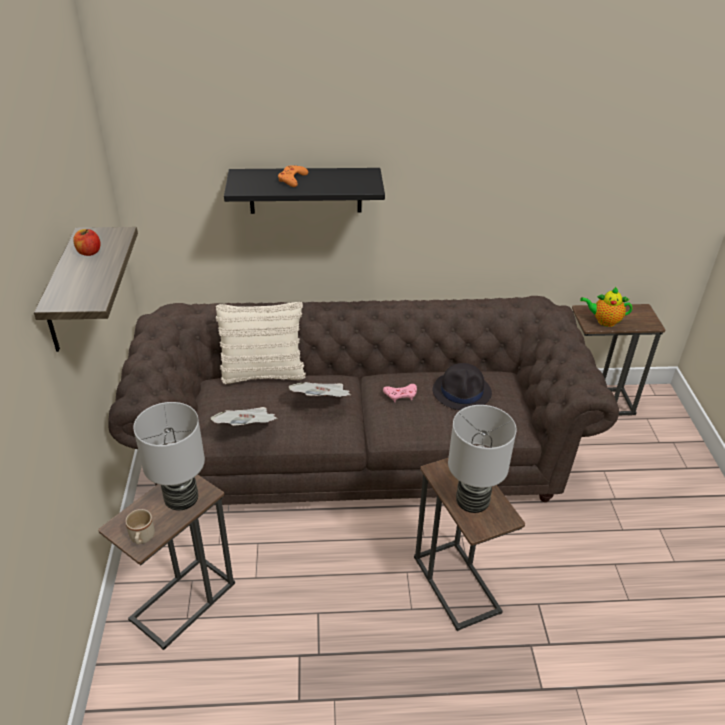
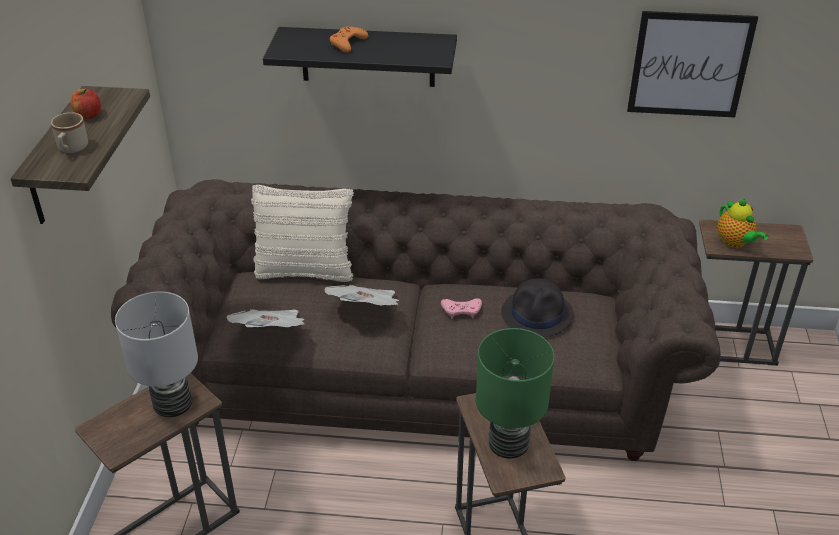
camera: 10 degrees right, 0 degrees up
beige mug [125,509,155,544] -> beige mug moved to [51,112,88,153]
grey table lamp [448,405,516,513] -> green table lamp [476,328,554,458]
teapot [580,287,632,327] -> teapot turned 135 degrees counterclockwise [717,199,769,248]
none -> picture [627,11,758,117]

